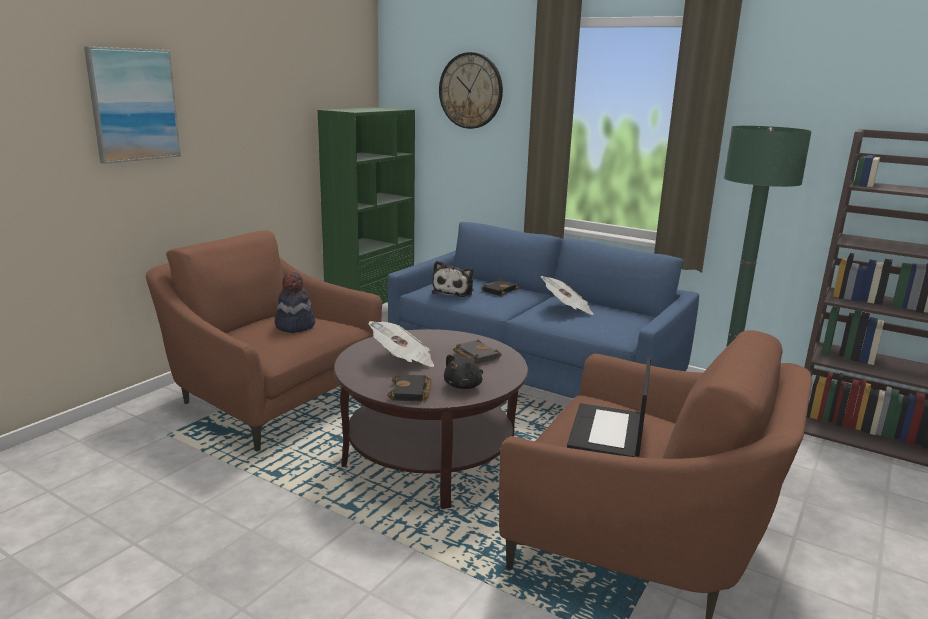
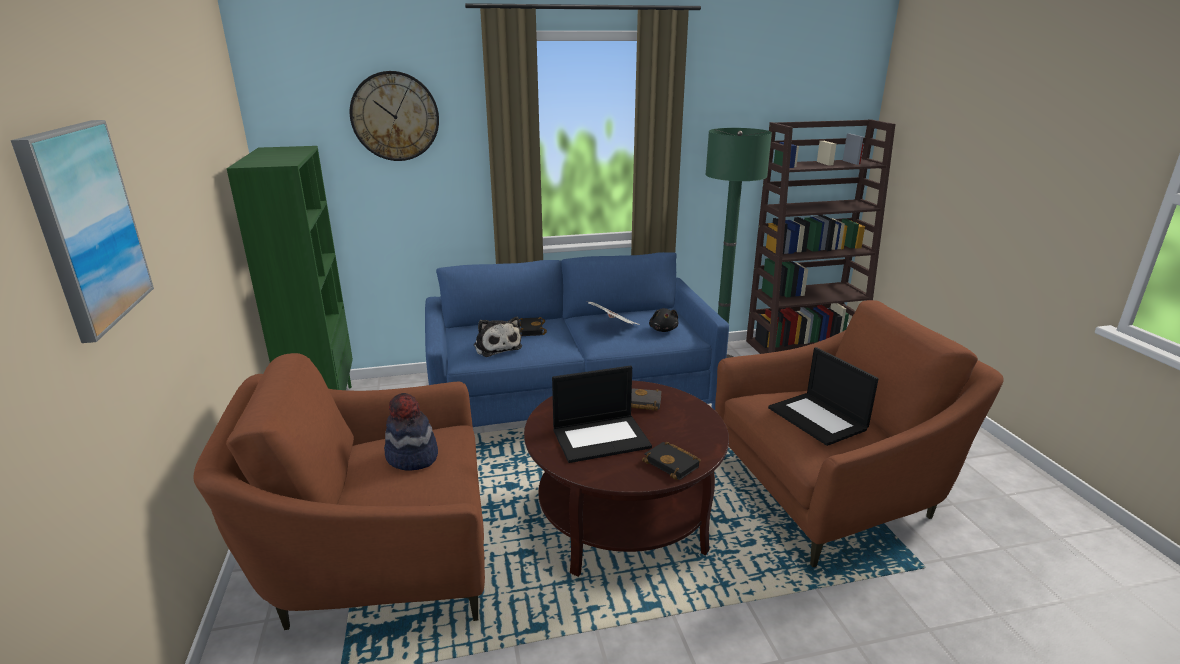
camera: 45 degrees left, 5 degrees up
newspaper [369,321,434,367] -> laptop [552,365,652,463]
black plush toy [444,355,483,389] -> black plush toy moved to [649,308,678,332]

